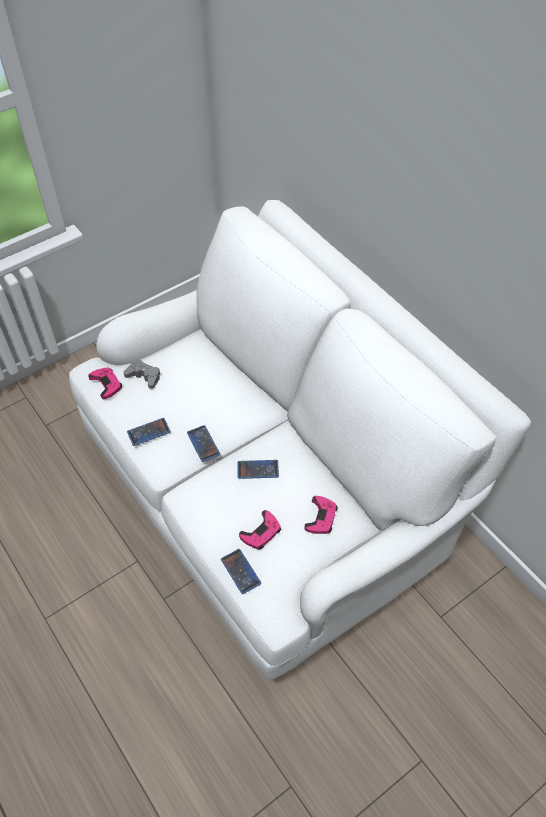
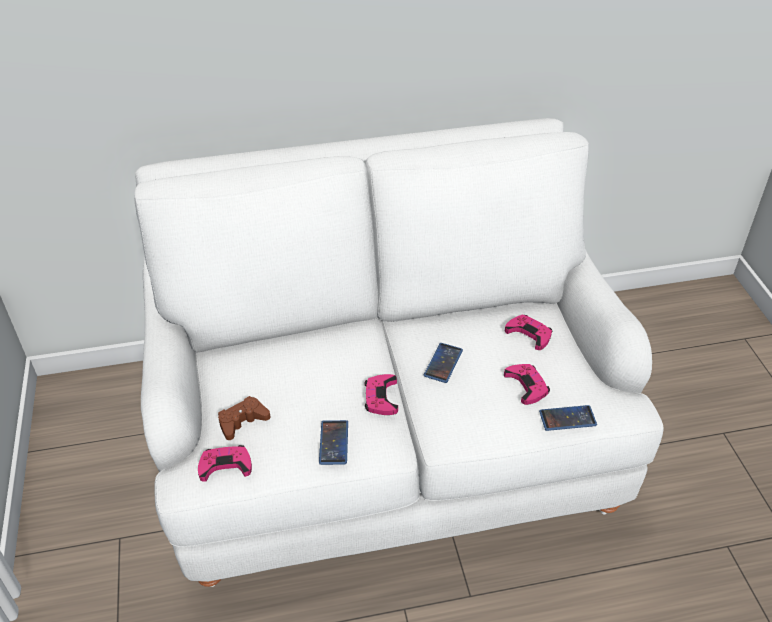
camera: 65 degrees left, 10 degrees down
grey game controller [123,359,160,389] -> brown game controller [218,396,270,440]
phone [187,425,220,462] -> pink game controller [365,374,398,415]

